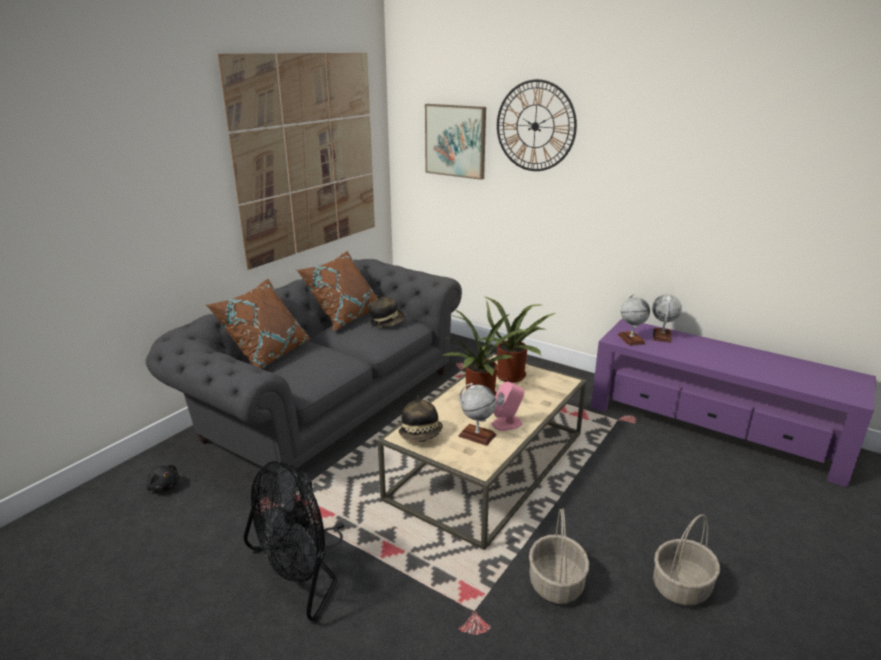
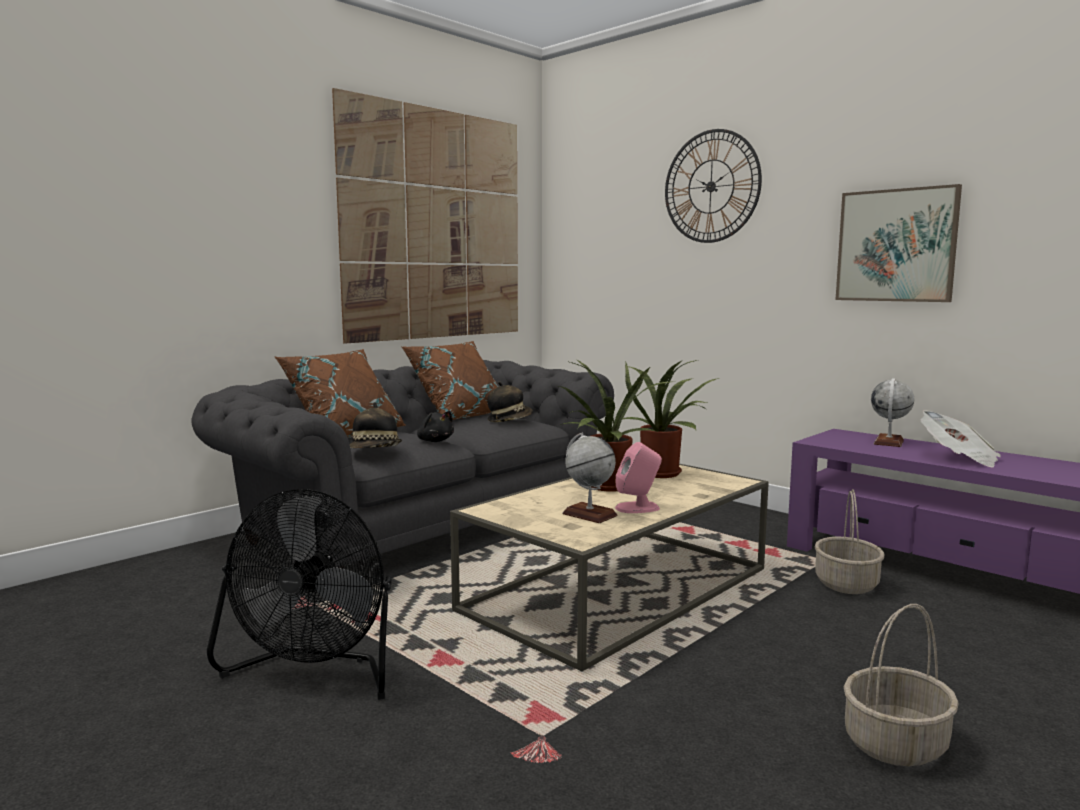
camera: 10 degrees right, 15 degrees down
black plush toy [146,464,179,492] -> black plush toy moved to [417,411,454,442]
black fan [244,461,345,624] -> black fan turned 45 degrees counterclockwise [207,489,392,700]
hat [399,395,443,442] -> hat moved to [350,402,402,448]
picture [425,104,486,180] -> picture moved to [836,184,962,302]
basket [529,508,589,604] -> basket moved to [815,489,884,594]
globe [618,294,650,346] -> none
none -> newspaper [920,410,1001,468]

